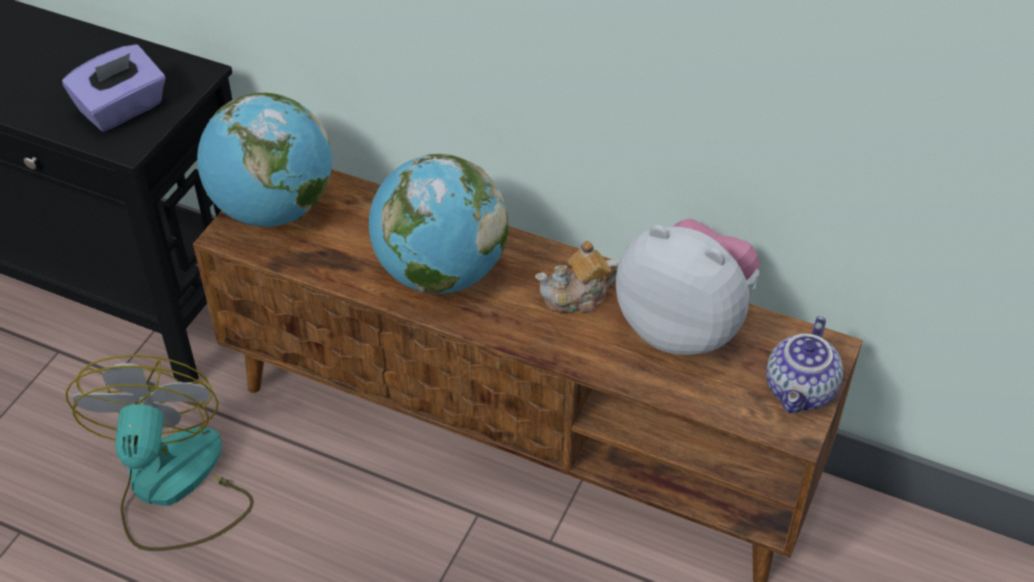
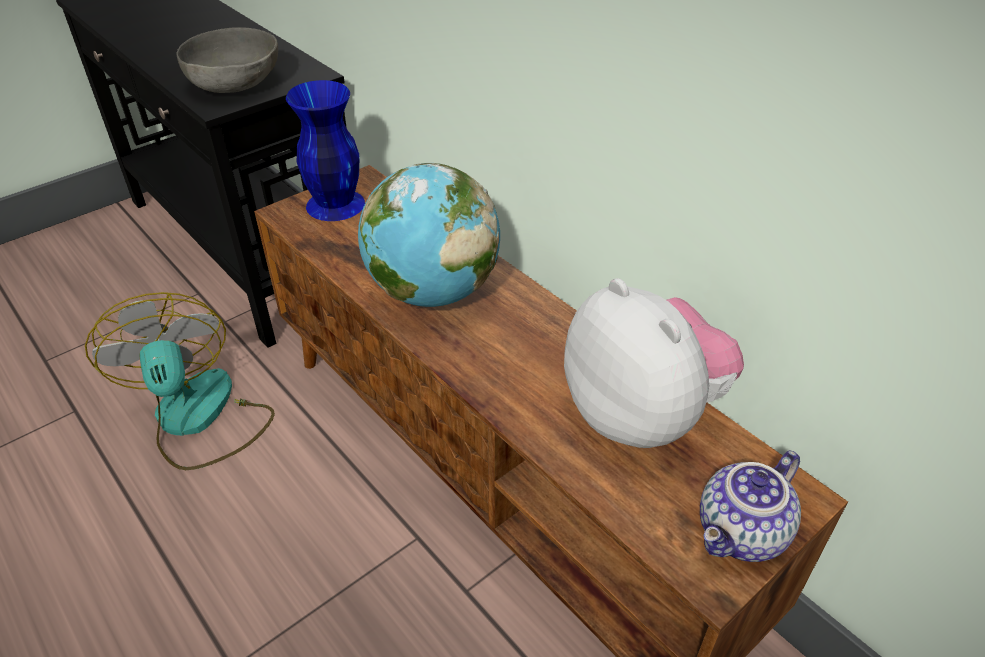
camera: 25 degrees right, 5 degrees down
purple tissue box [62,44,165,132] -> grey bowl [177,27,278,93]
fan [66,355,254,551] -> fan turned 45 degrees counterclockwise [85,292,275,470]
globe [197,93,332,227] -> blue vase [286,80,365,221]
teapot [535,241,619,313] -> none

